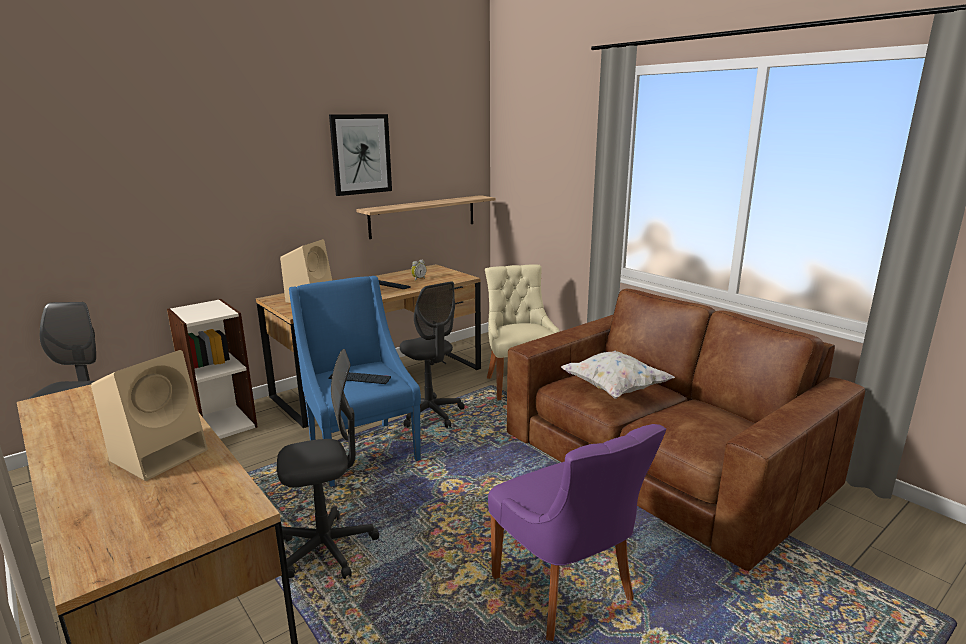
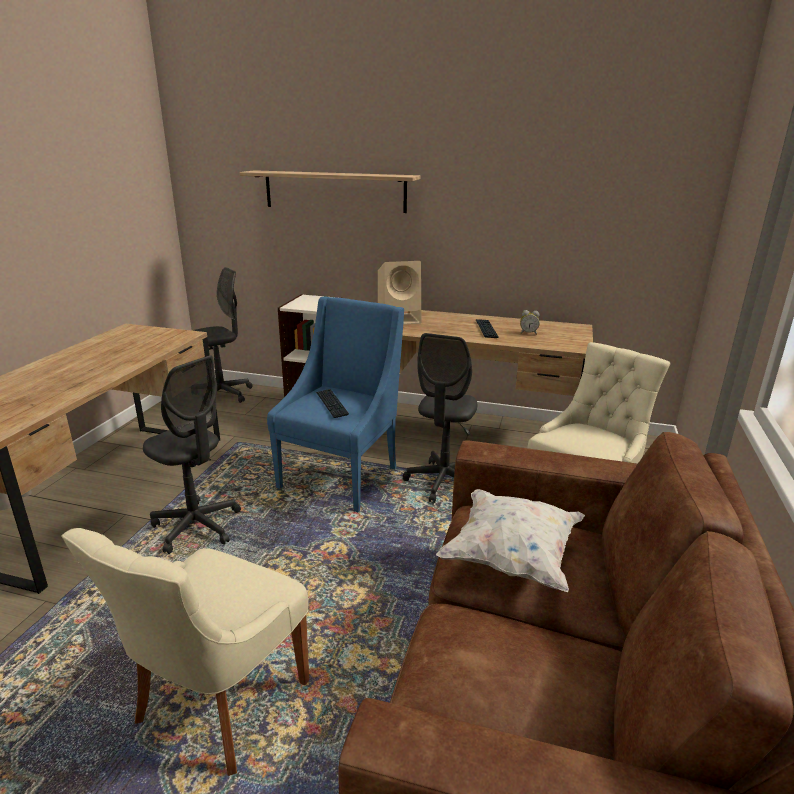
camera: 55 degrees right, 5 degrees up
beige speaker [91,350,208,481] -> none
picture [329,114,392,196] -> none
shelf [356,195,495,239] -> shelf moved to [240,170,420,213]
purple chair [488,424,666,641] -> beige chair [61,528,309,776]

